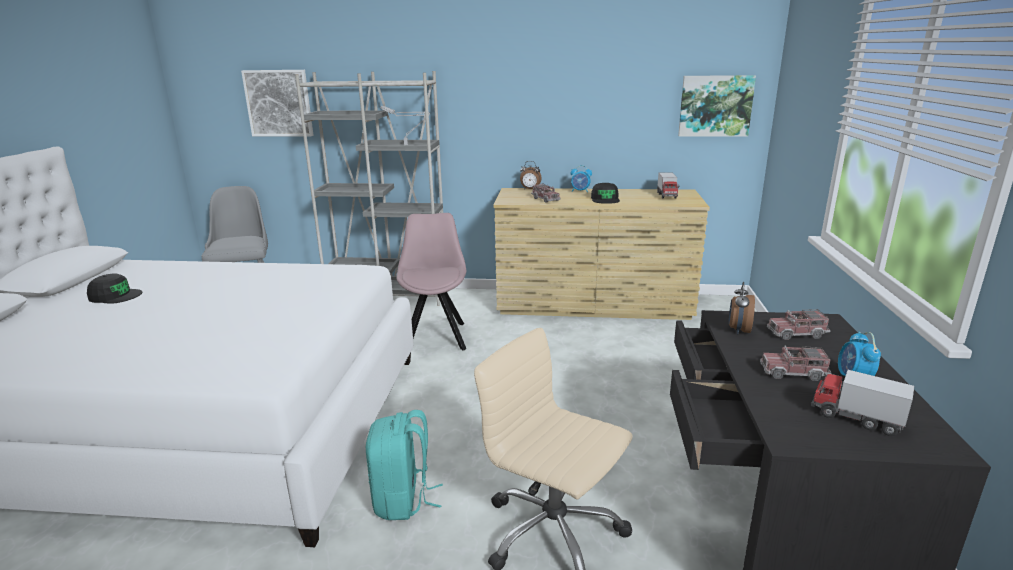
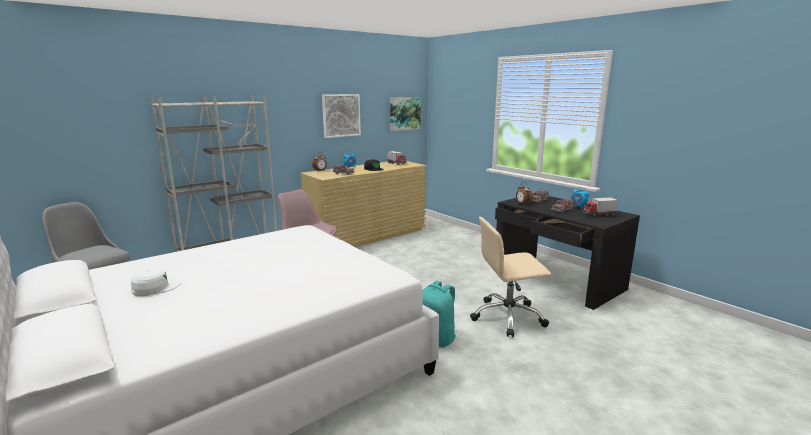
camera: 45 degrees left, 5 degrees down
black cap [87,274,142,304] -> white cap [131,268,181,296]
picture [241,70,314,136] -> picture moved to [322,94,361,138]

